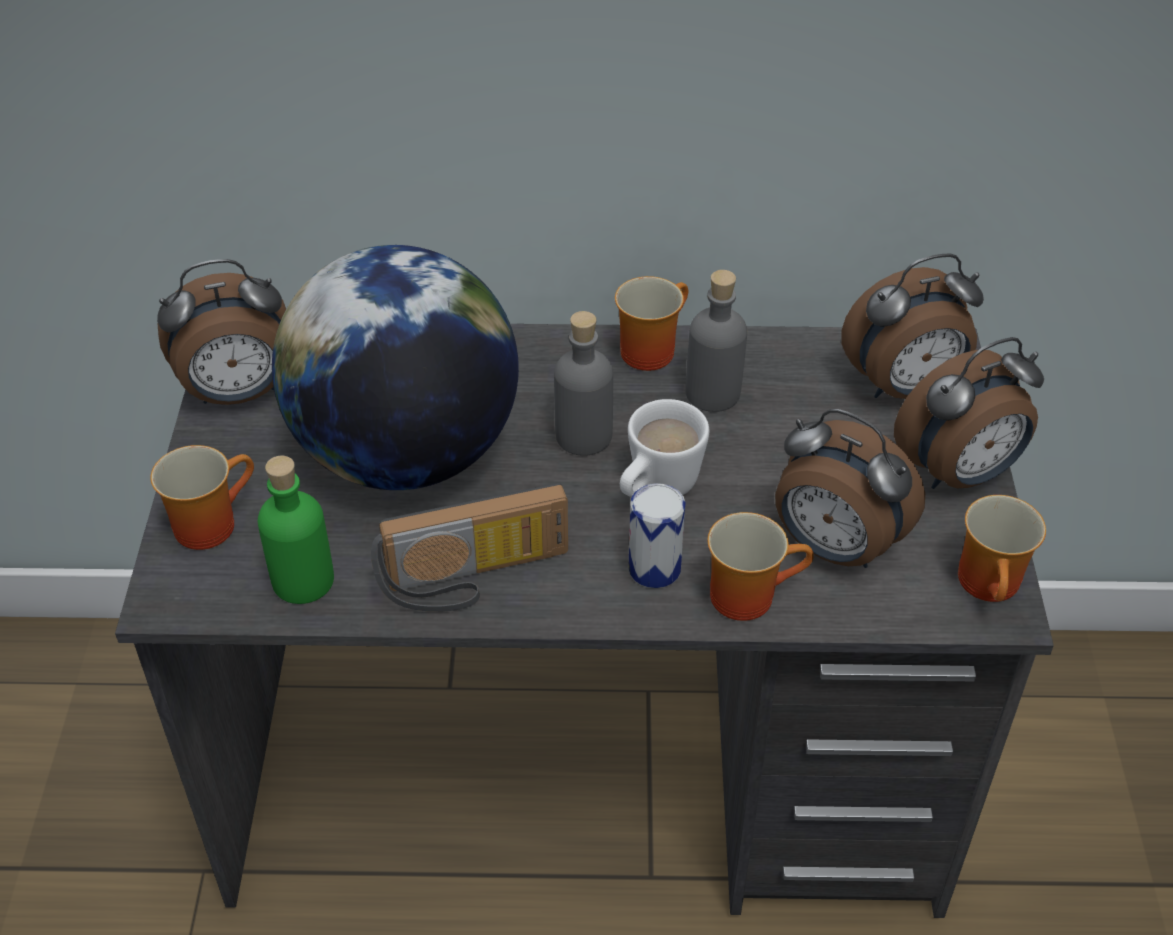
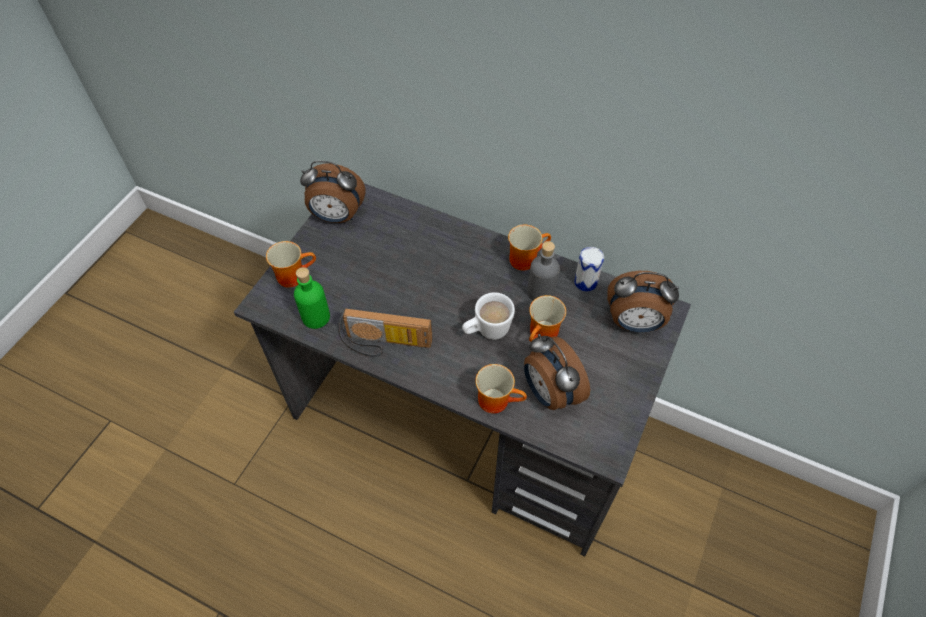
camera: 25 degrees right, 10 degrees up
globe [272,245,519,490] -> none
grey bottle [554,311,613,456] -> none
can [628,483,686,588] -> can moved to [574,247,604,292]
alarm clock [894,337,1044,489] -> none
mug [958,495,1046,602] -> mug moved to [529,295,566,342]

